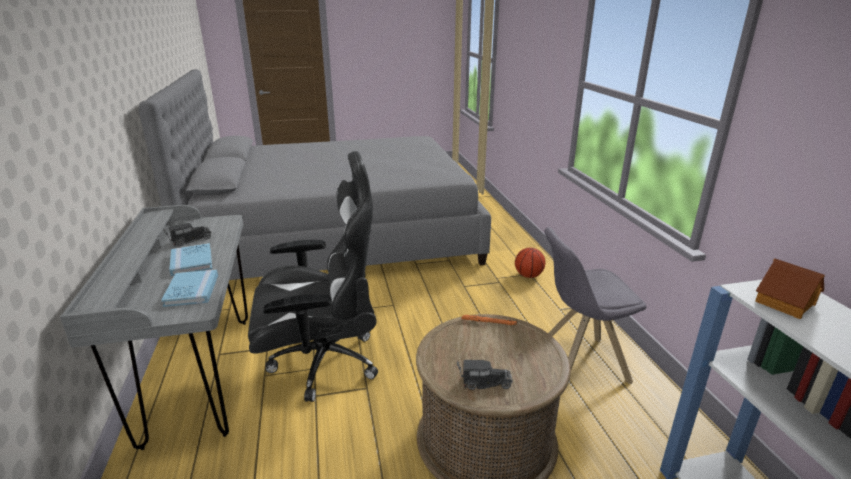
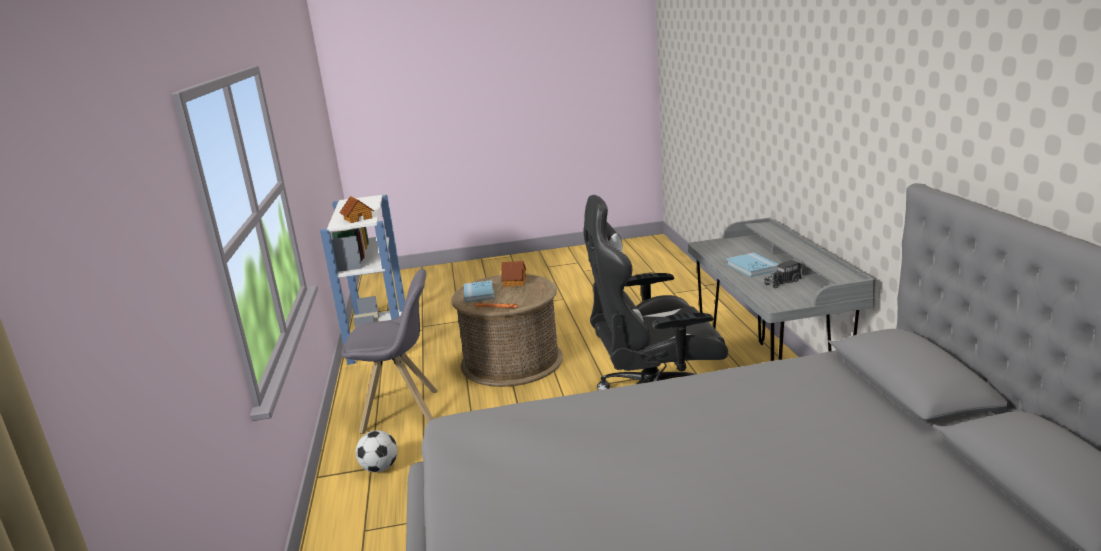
camera: 175 degrees left, 5 degrees down
blue book [161,270,218,307] -> blue book moved to [464,280,494,302]
toy truck [457,360,513,390] -> toy house [501,261,526,287]
basketball [515,248,545,278] -> none
none -> football [356,430,397,472]

